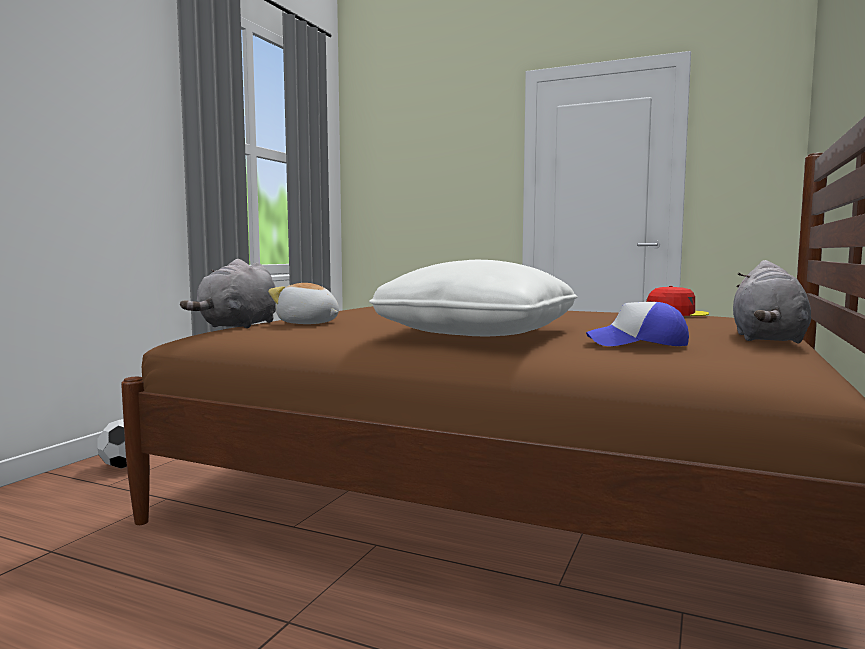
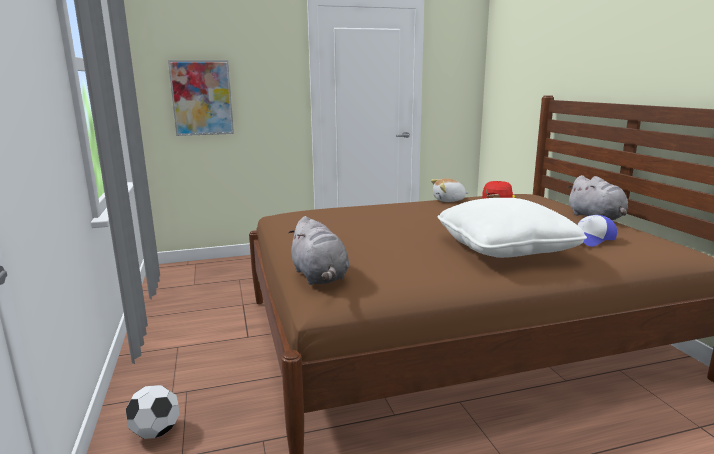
camera: 40 degrees left, 10 degrees up
plush toy [268,283,339,324] -> plush toy moved to [431,178,469,202]
none -> picture [168,60,234,136]

